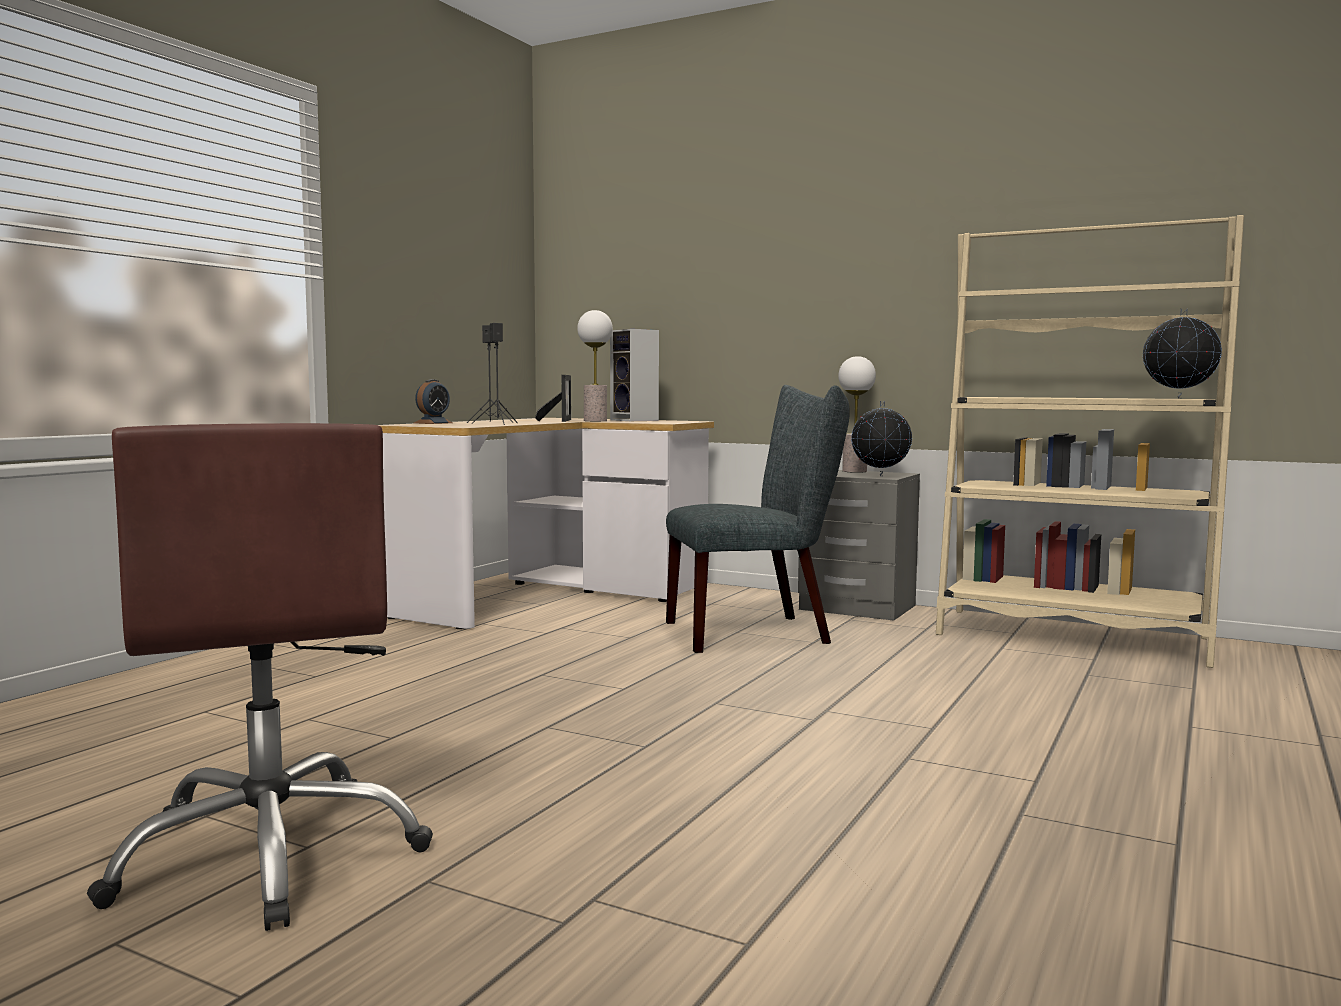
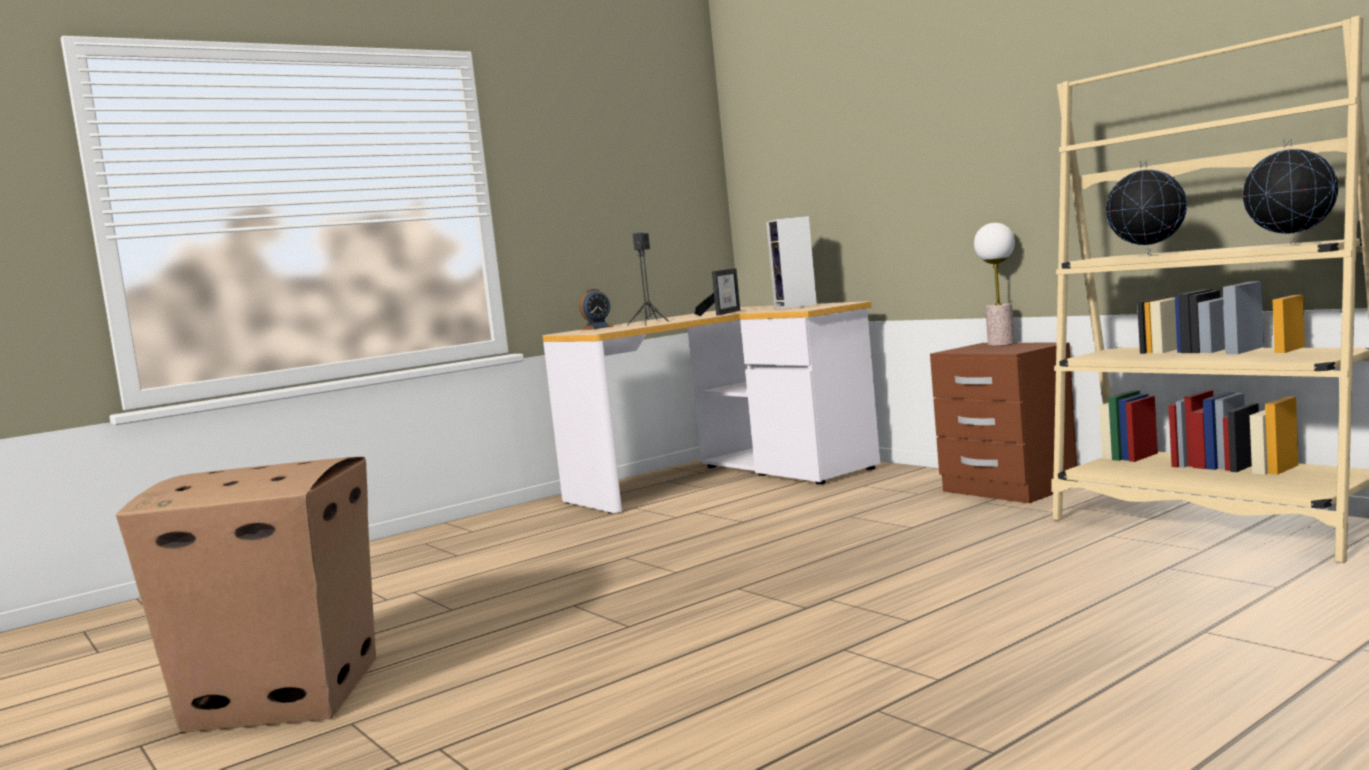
camera: 25 degrees right, 0 degrees up
brown office chair [87,423,433,931] -> cardboard box [116,457,376,733]
table lamp [577,310,613,421] -> none
grey chair [666,385,850,653] -> none
grey nightstand [798,470,920,621] -> brown nightstand [930,343,1078,503]
globe [851,401,912,476] -> globe moved to [1106,160,1187,256]

